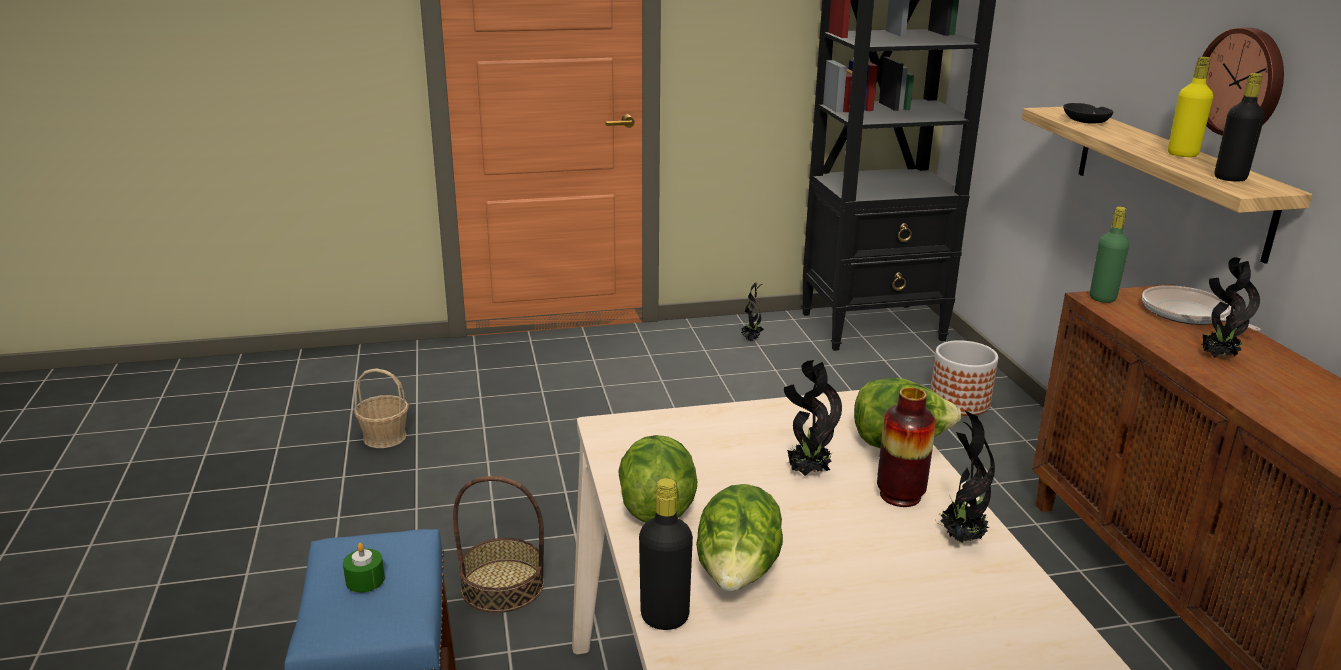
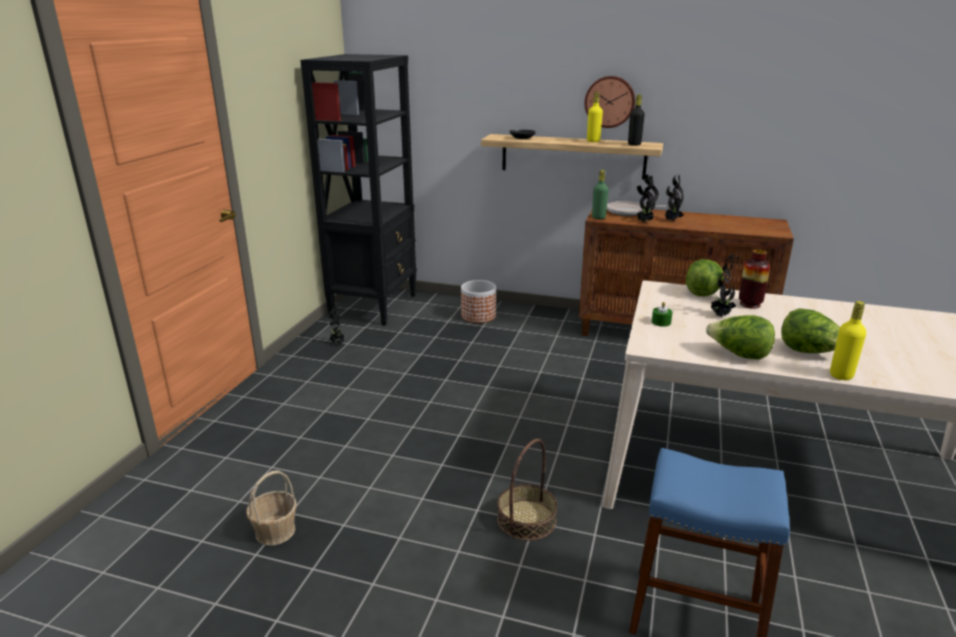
camera: 60 degrees left, 0 degrees up
green candle [343,543,385,593] -> green candle moved to [652,302,672,327]
black bottle [639,478,693,630] -> yellow bottle [830,301,866,380]
potted plant [939,411,995,543] -> potted plant moved to [637,174,659,222]

